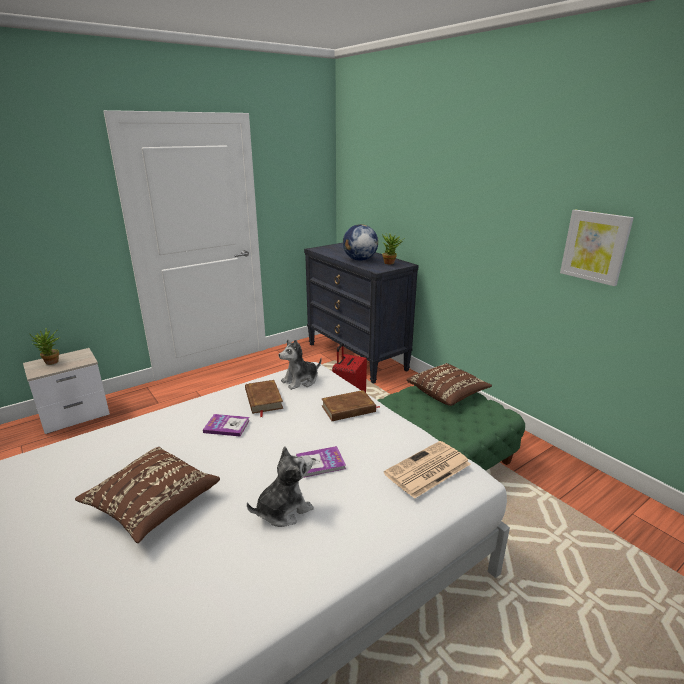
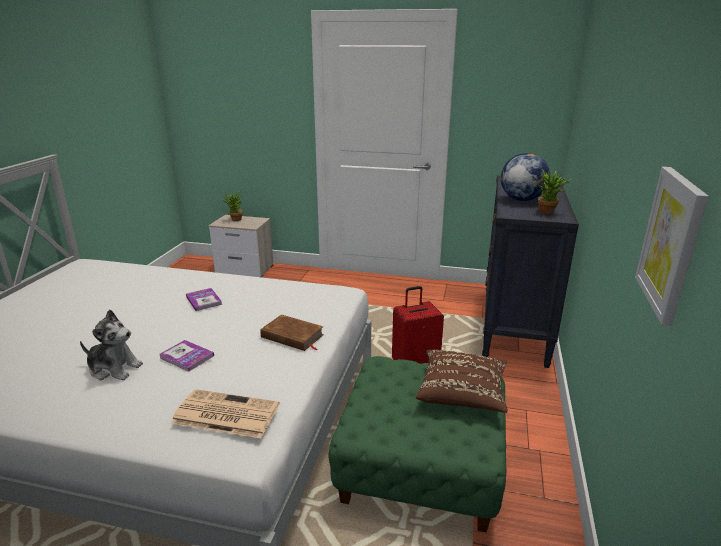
camera: 50 degrees right, 0 degrees up
brown pillow [75,447,220,543] -> none
brown book [245,380,283,417] -> none
plush toy [279,339,322,390] -> none

